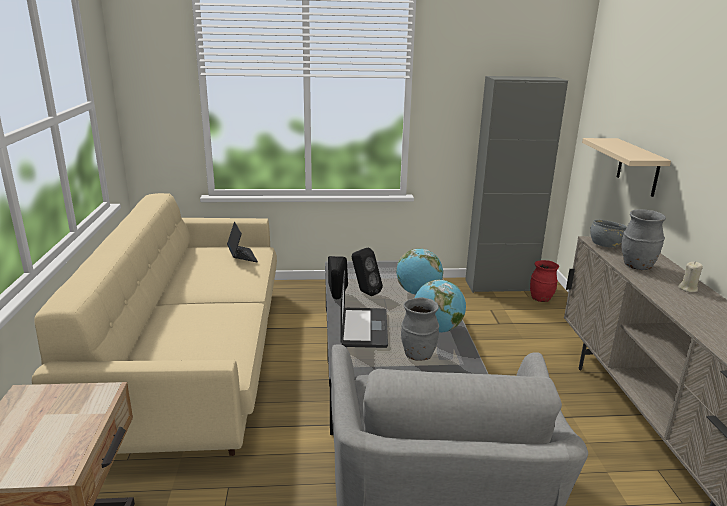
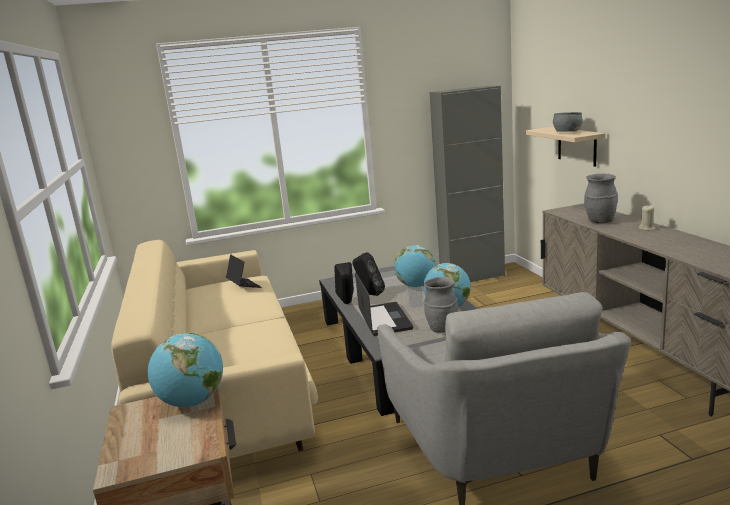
camera: 10 degrees left, 5 degrees down
red vase [530,260,559,302] -> none
grey bowl [590,220,627,247] -> grey bowl moved to [553,112,583,132]
none -> globe [148,333,223,407]

